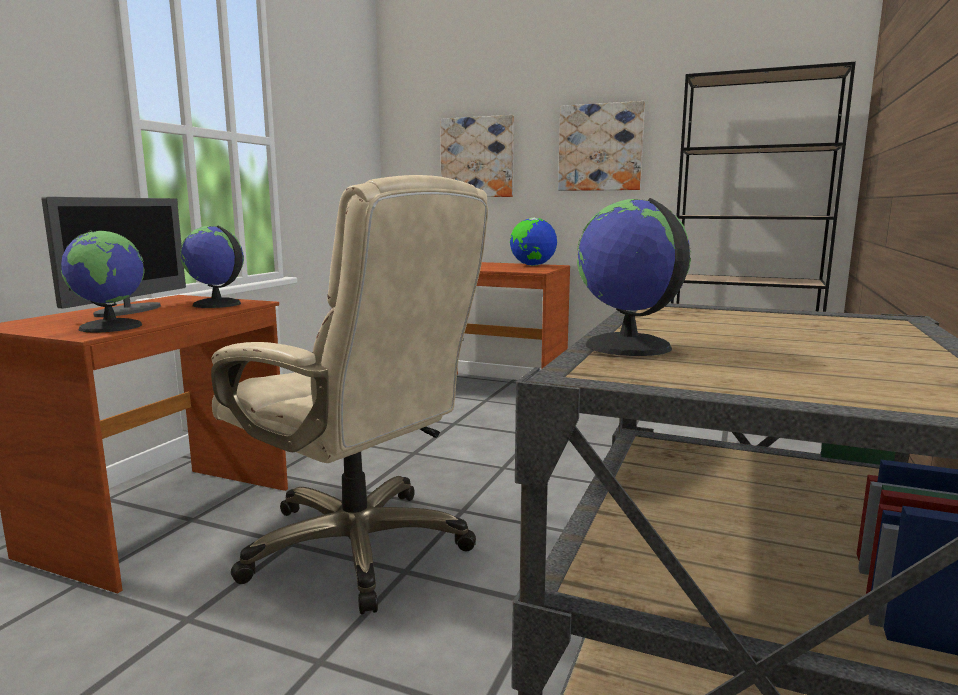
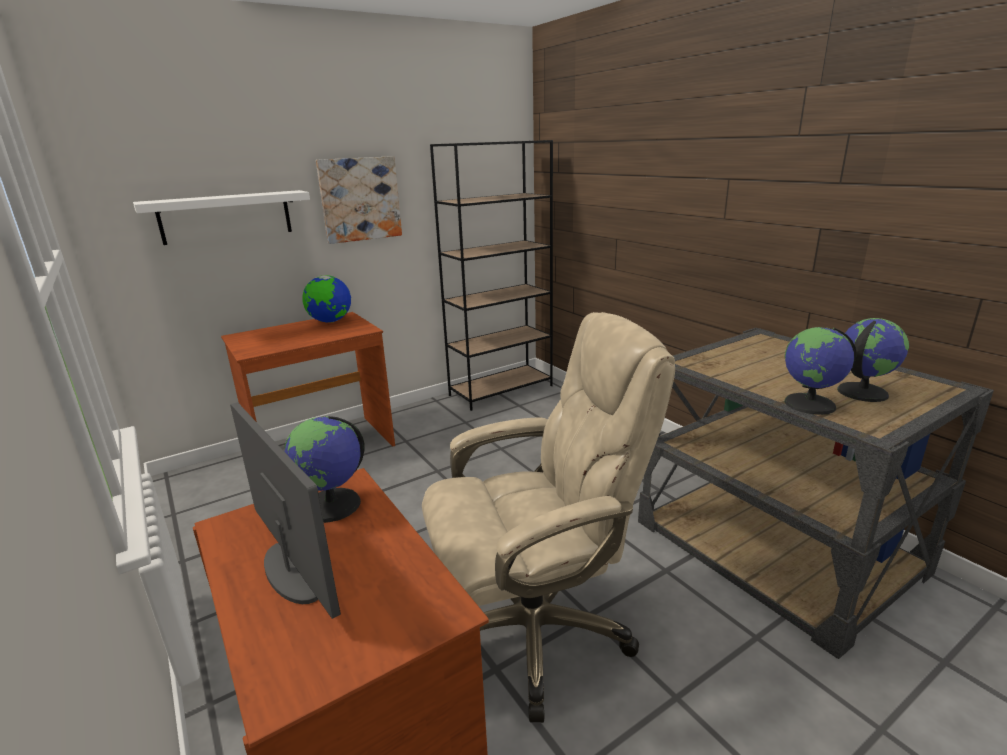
camera: 55 degrees left, 10 degrees up
globe [61,230,145,332] -> globe moved to [837,318,909,402]
picture [440,115,514,197] -> white shelf [133,190,310,245]

